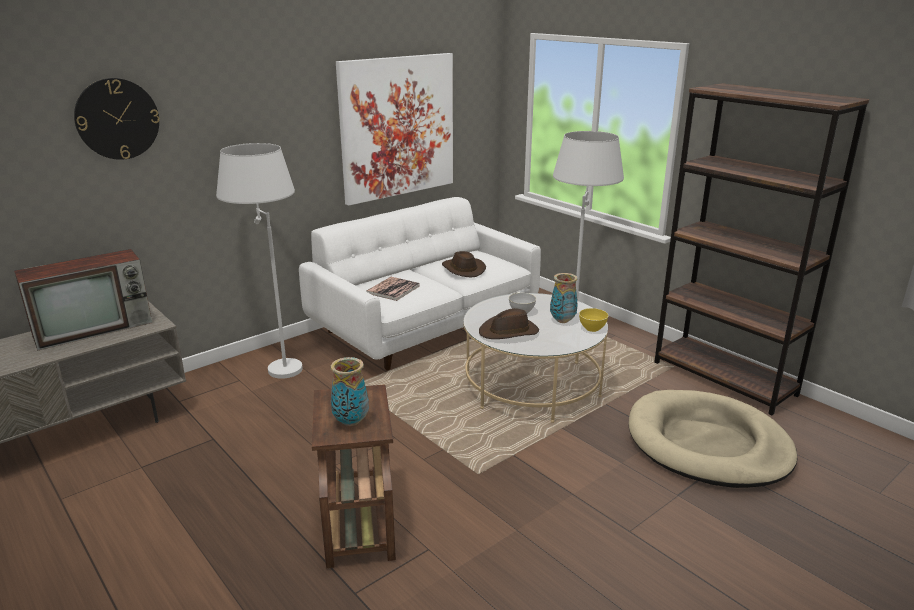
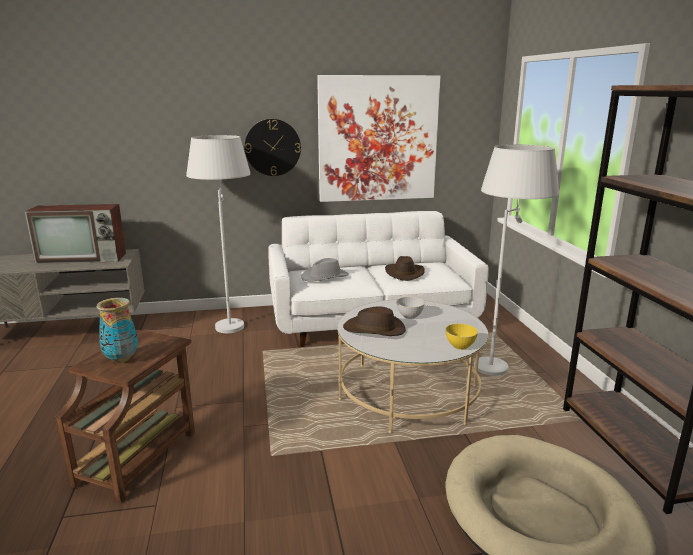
camera: 30 degrees right, 5 degrees down
wall clock [74,78,160,160] -> wall clock moved to [245,119,301,176]
book [366,277,420,301] -> grey hat [301,258,349,281]
vase [550,273,578,323] -> none

